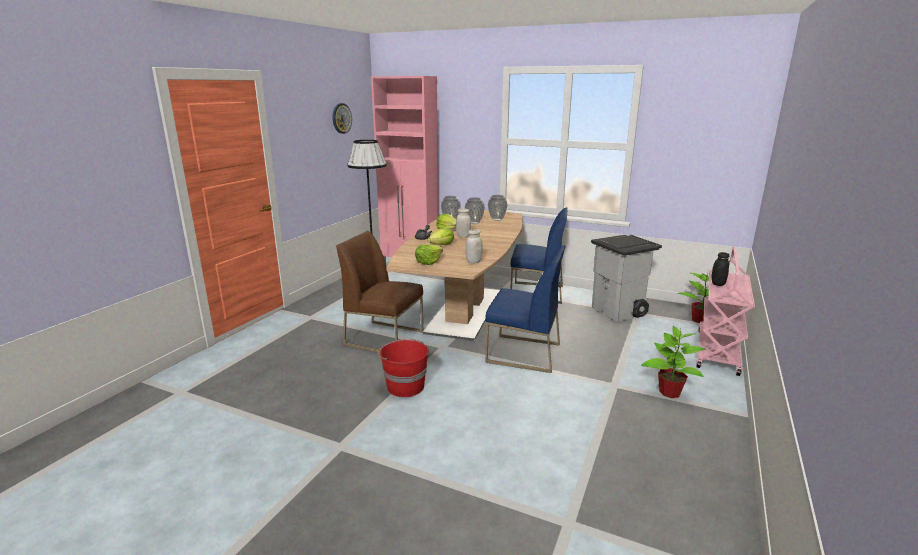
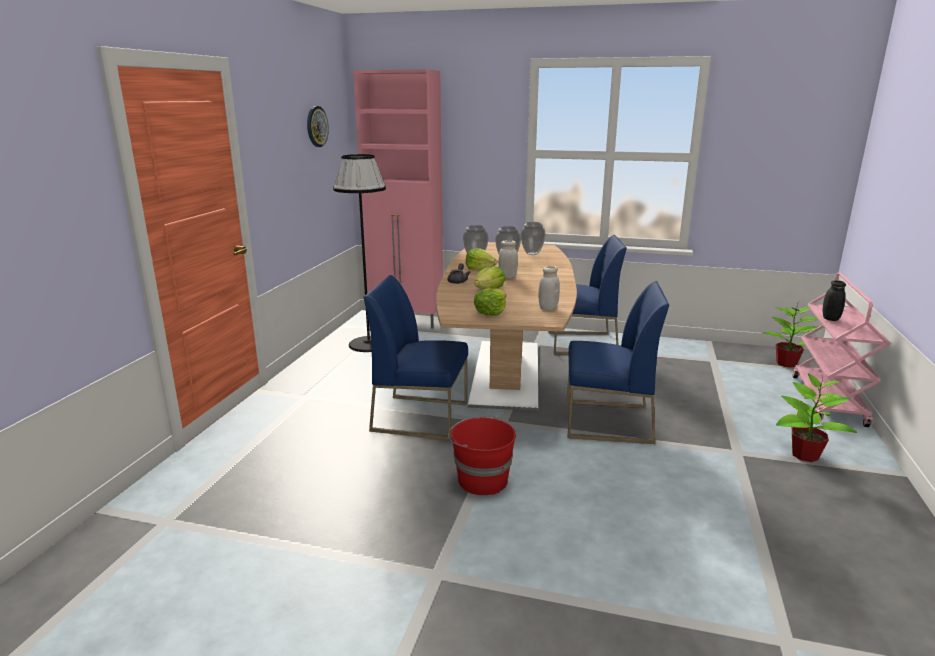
camera: 10 degrees left, 0 degrees up
brown chair [336,231,423,353] -> blue chair [364,275,468,440]
grey trash can [591,235,662,322] -> none

